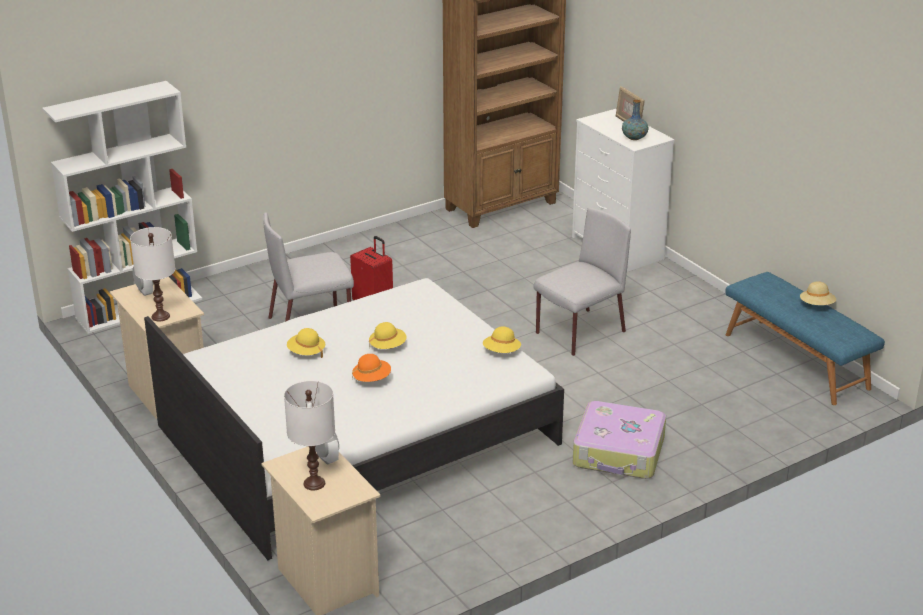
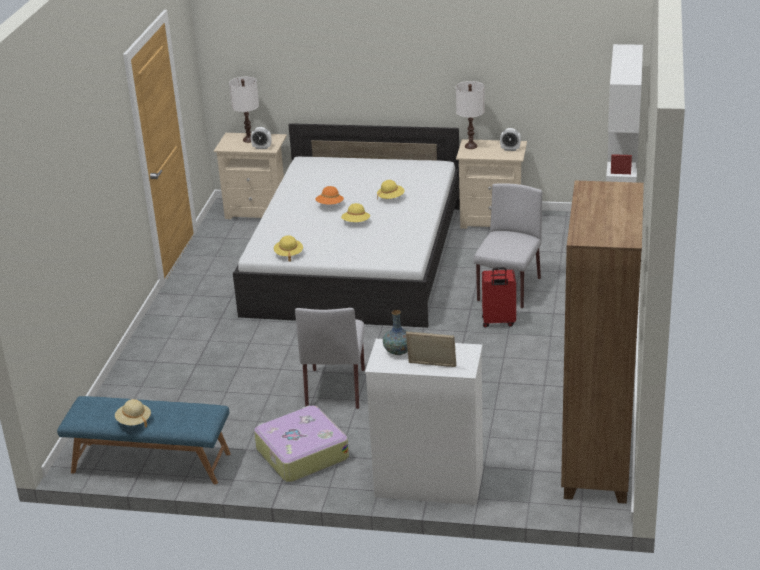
camera: 135 degrees right, 0 degrees up
suitcase [573,401,666,479] -> suitcase moved to [254,406,349,482]

